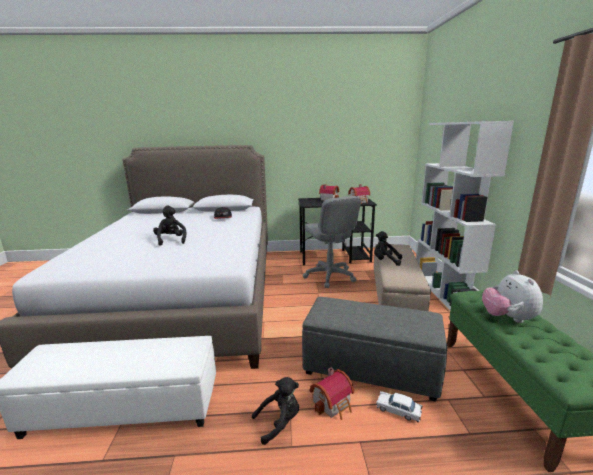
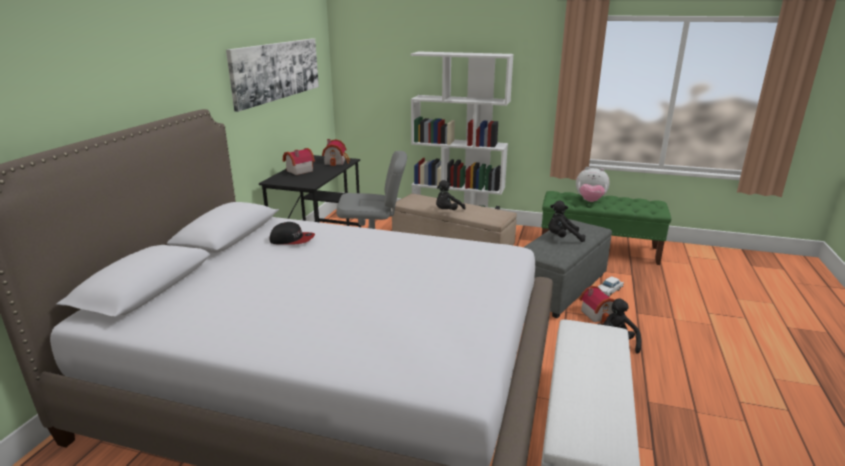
camera: 70 degrees left, 5 degrees up
black plush toy [153,206,187,246] -> black plush toy moved to [548,201,585,242]
none -> picture [226,38,319,112]

